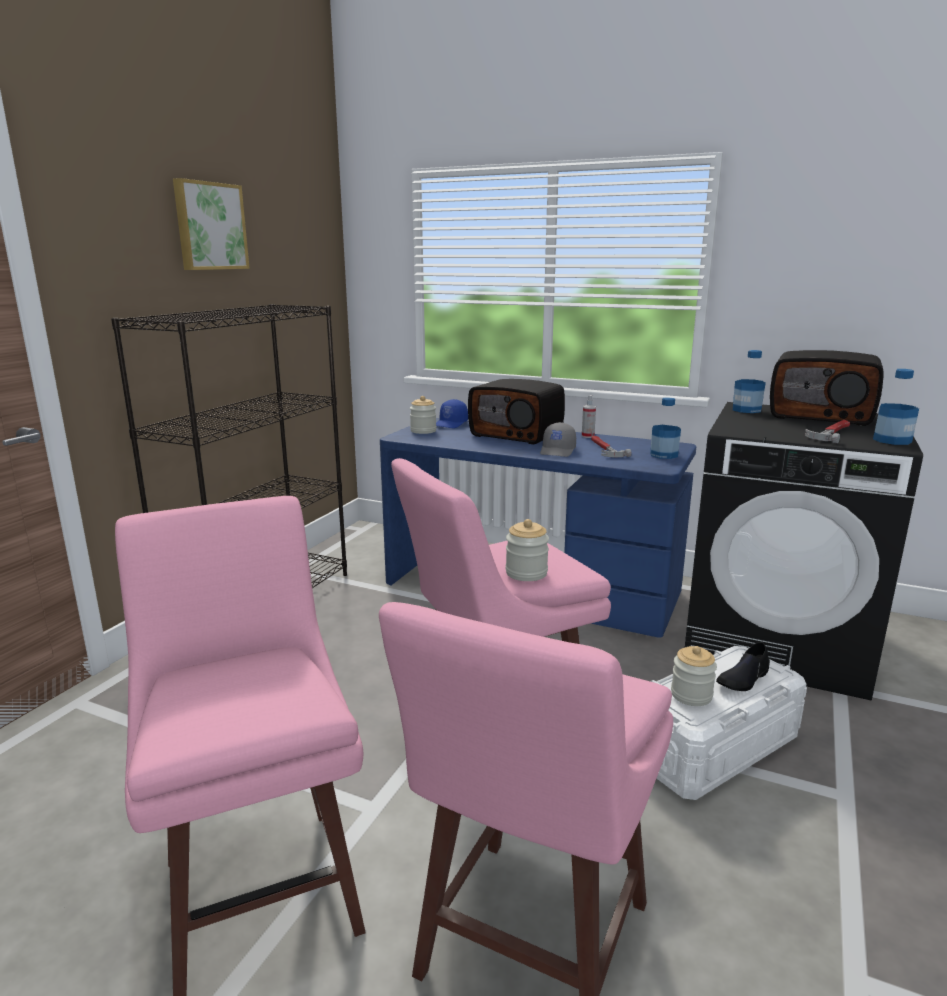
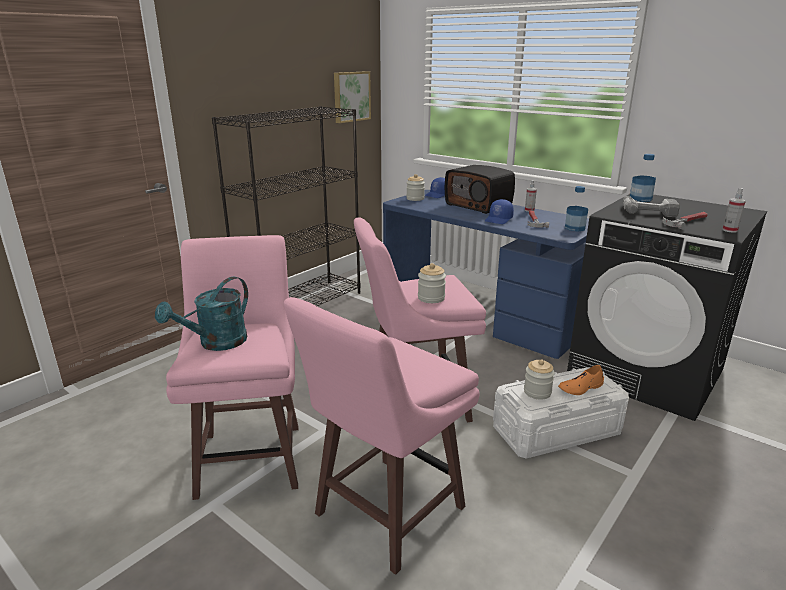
camera: 15 degrees right, 5 degrees up
picture [173,178,250,270] -> picture moved to [334,71,371,123]
grey cap [540,422,576,457] -> blue cap [485,199,514,224]
black shoe [716,642,770,691] -> orange shoe [558,365,604,395]
radio [770,350,883,426] -> none
bottle [873,369,919,445] -> spray bottle [723,188,746,233]
none -> turquoise watering can [155,277,248,351]
none -> power drill [623,196,680,217]

